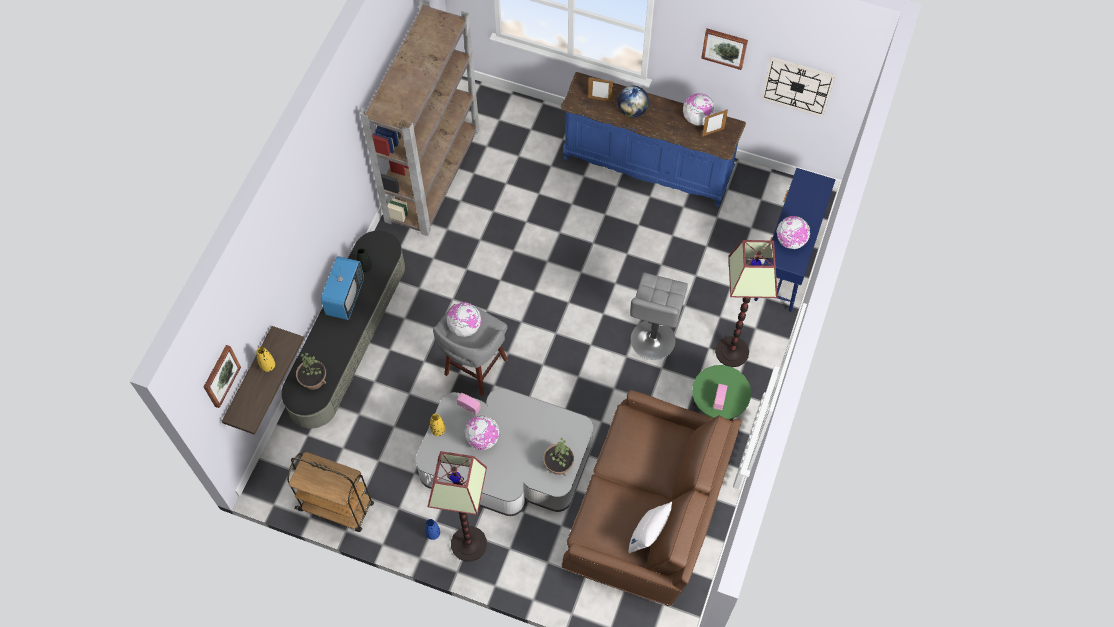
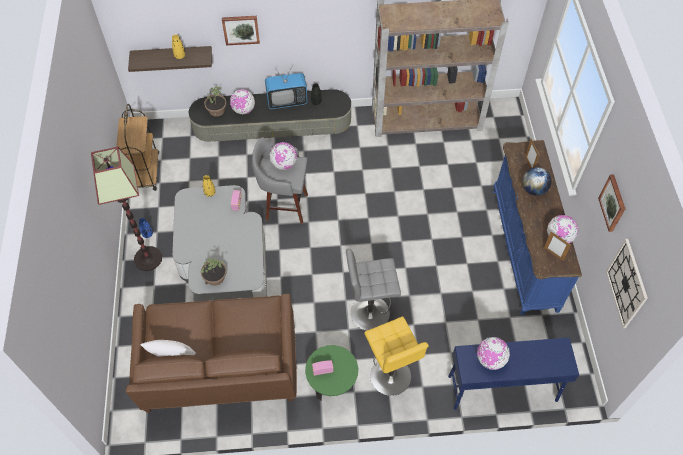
camera: 65 degrees right, 5 degrees down
picture [204,345,241,408] -> picture moved to [222,16,260,46]
globe [465,415,500,450] -> globe moved to [230,89,255,114]
floor lamp [715,240,778,367] -> yellow stool [365,316,429,396]

